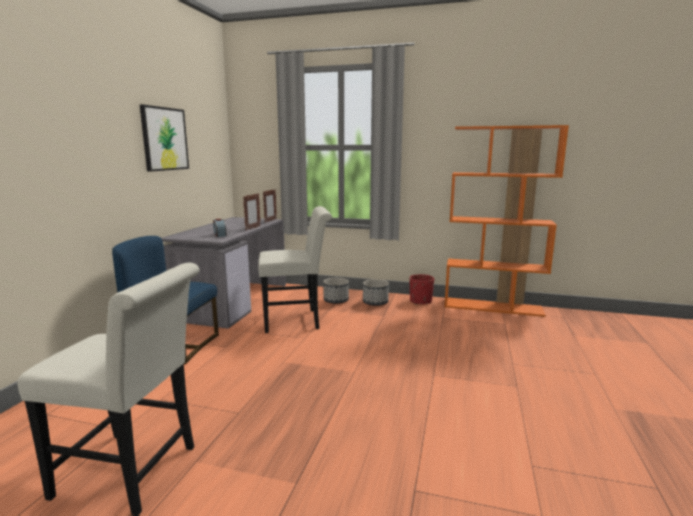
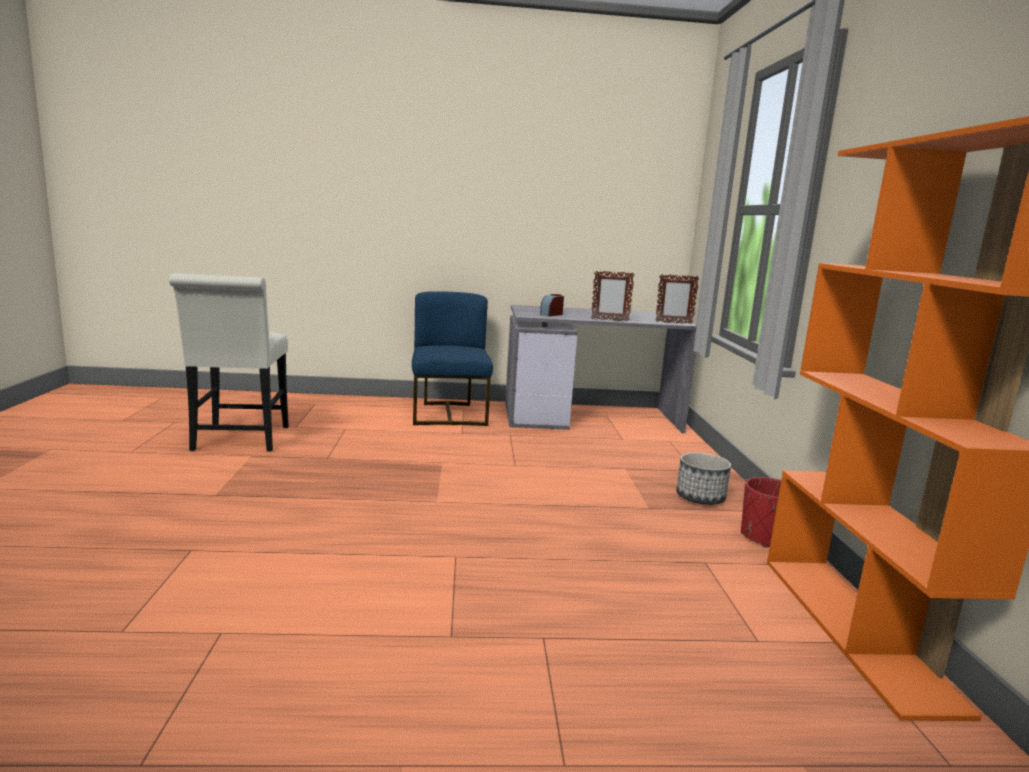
camera: 70 degrees right, 0 degrees up
picture [140,105,189,172] -> none
white chair [258,206,332,333] -> none
planter [323,278,349,304] -> none

